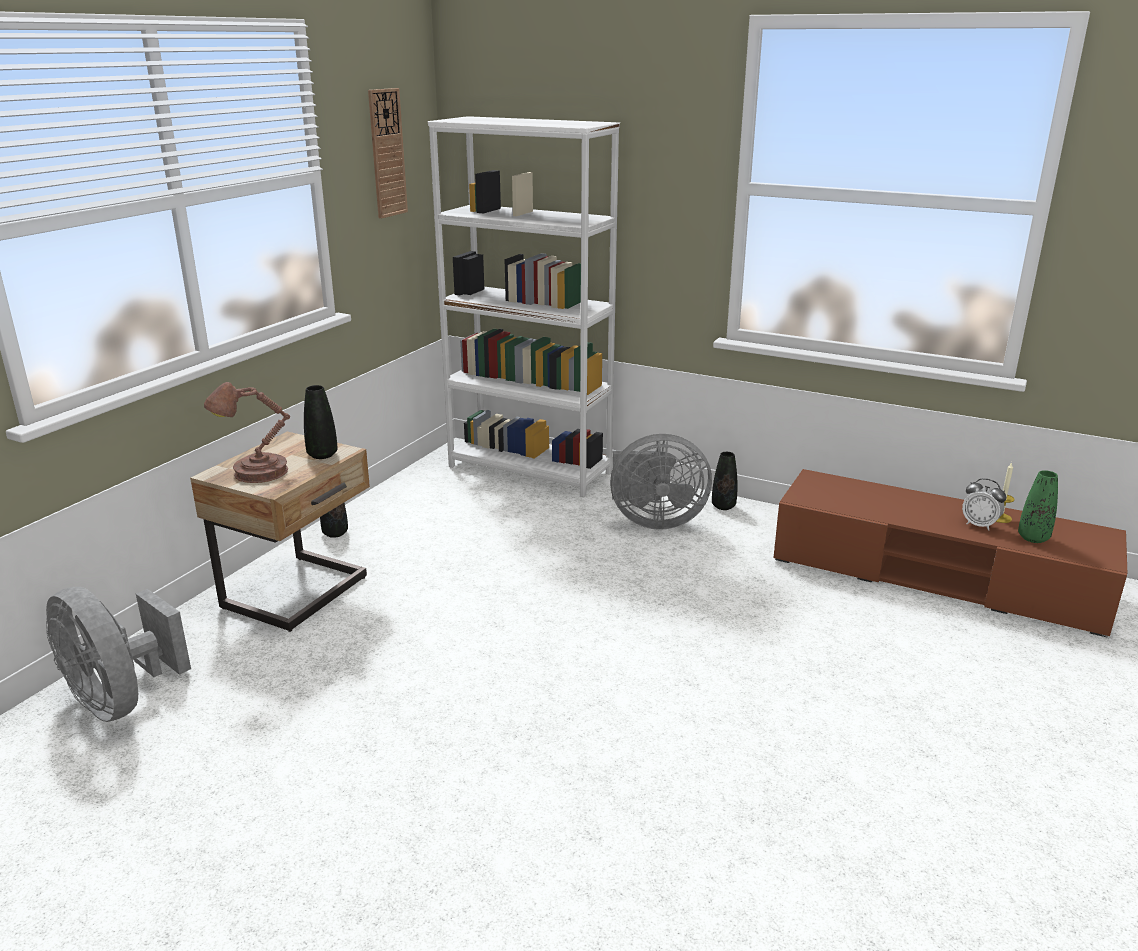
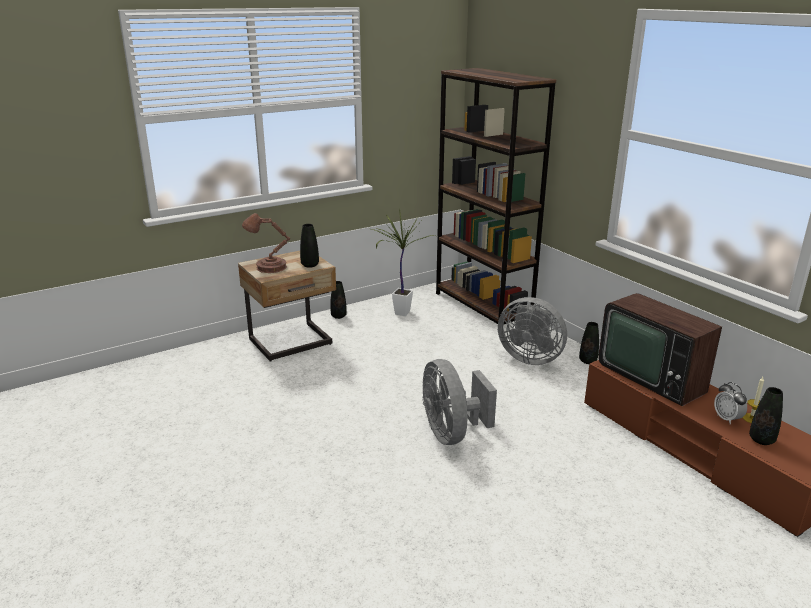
camera: 30 degrees right, 0 degrees up
grey fan [46,587,191,722] -> grey fan moved to [422,359,497,445]
wall clock [368,88,408,219] -> none
white bookcase [428,116,620,497] -> brown bookcase [436,68,556,324]
green vase [1018,470,1058,543] -> black vase [749,387,783,445]
none -> potted plant [372,209,435,316]
none -> television [598,293,722,406]

